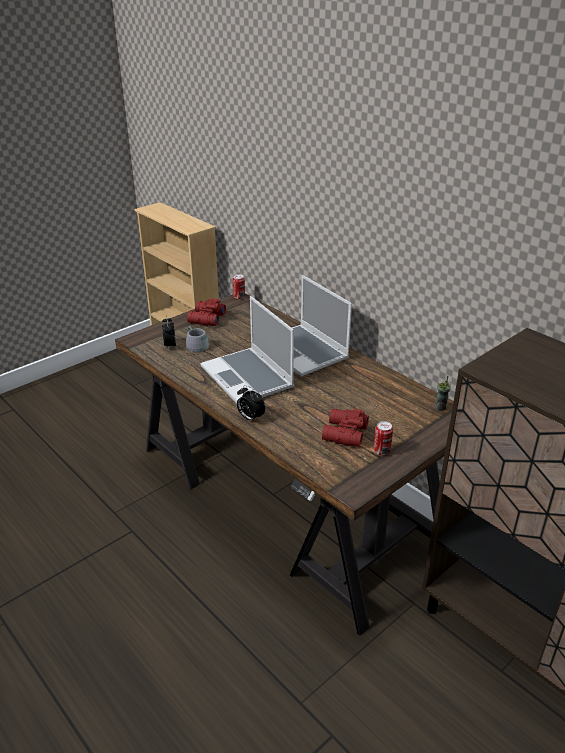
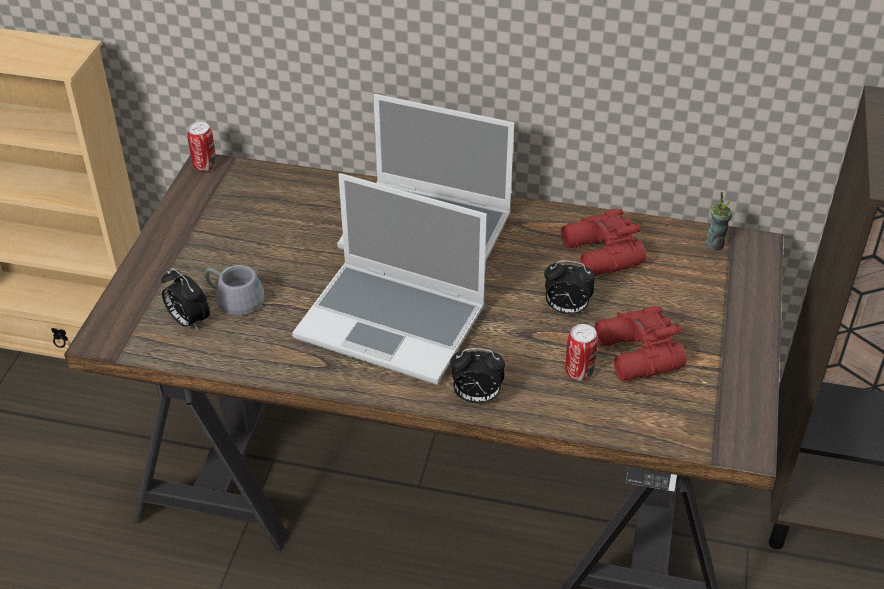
camera: 35 degrees left, 10 degrees up
red binoculars [187,298,226,326] -> red binoculars moved to [561,208,646,276]
can [374,421,393,456] -> can moved to [565,324,598,381]
none -> alarm clock [544,260,595,315]

